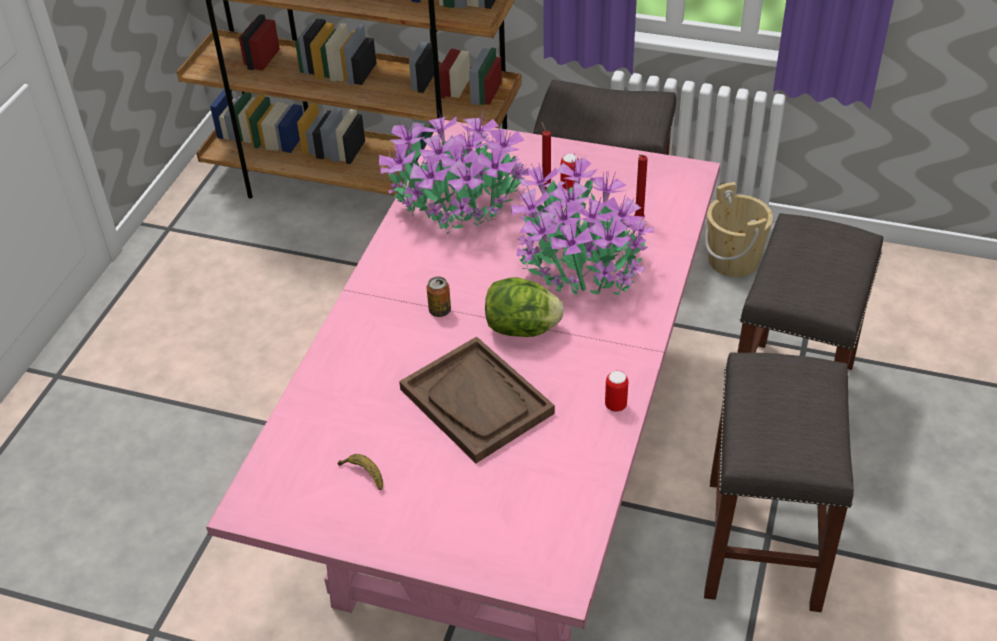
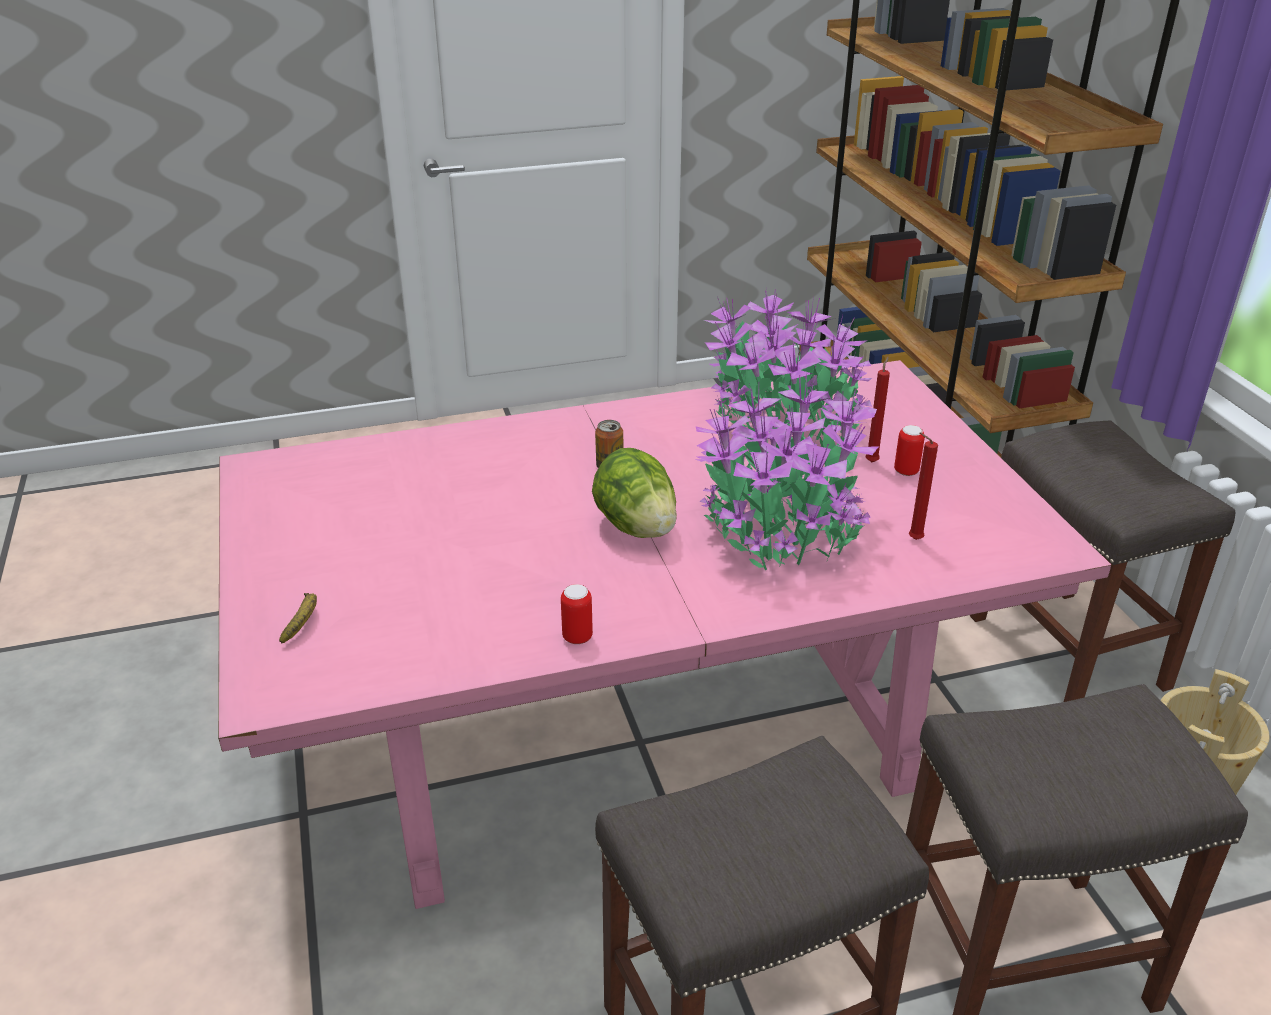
camera: 55 degrees right, 10 degrees down
banana [337,454,383,491] -> banana moved to [279,593,317,644]
brown tray [399,336,555,463] -> none

